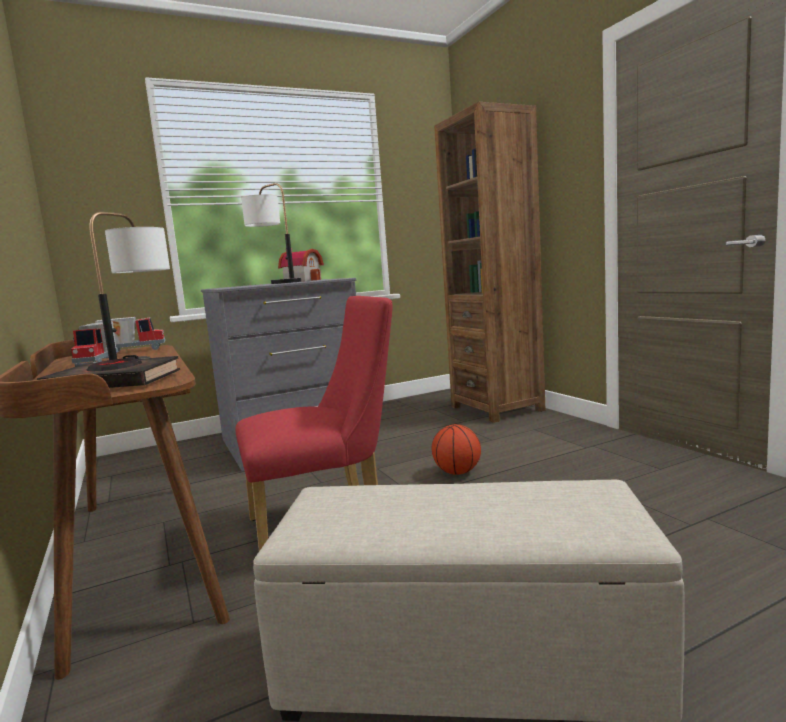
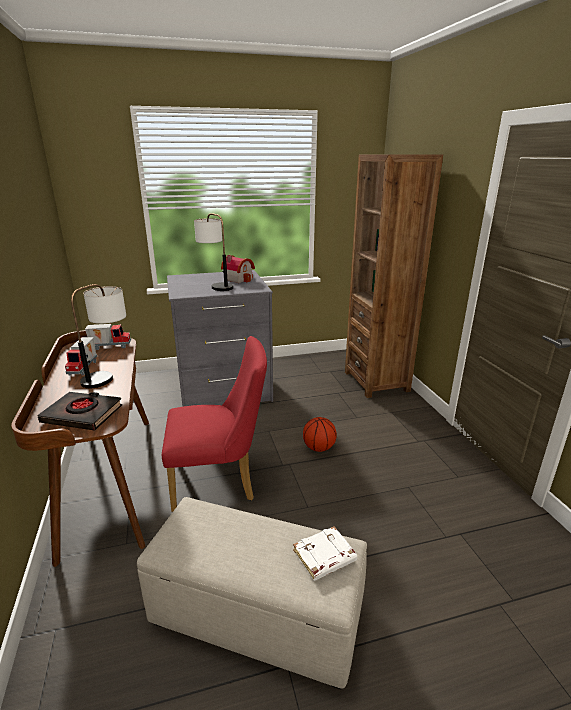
camera: 10 degrees right, 15 degrees up
none -> white book [293,526,357,581]

